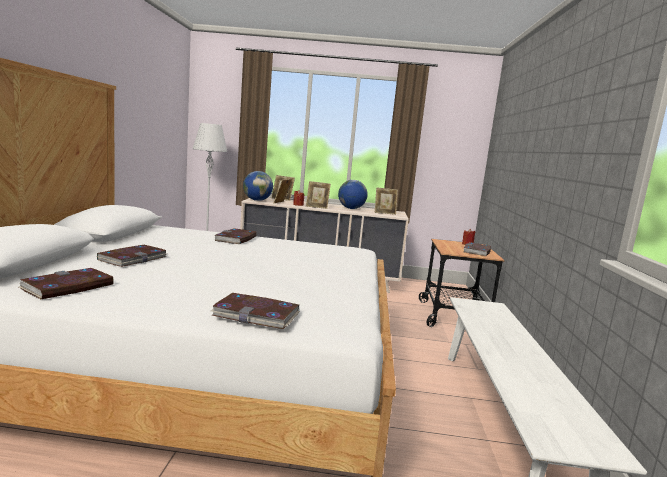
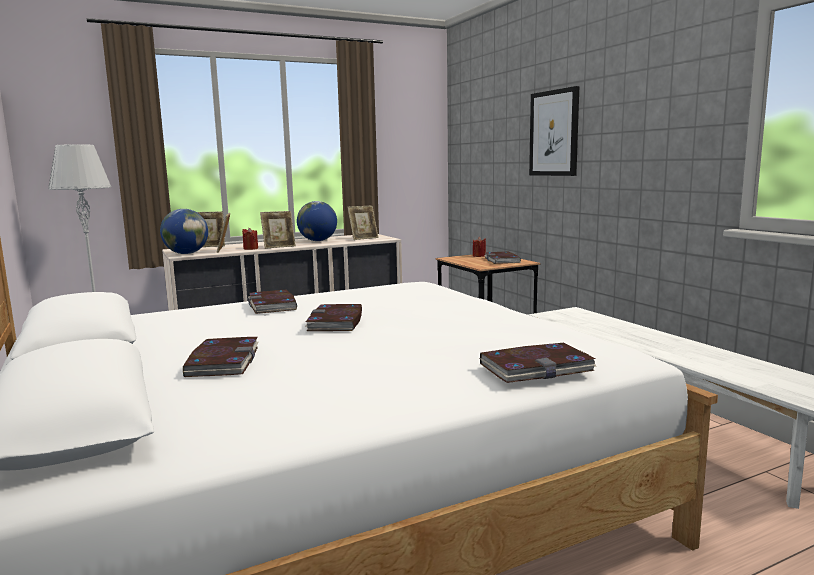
camera: 30 degrees left, 0 degrees up
book [19,268,113,299] -> book moved to [305,304,362,331]
none -> picture [529,86,579,176]

